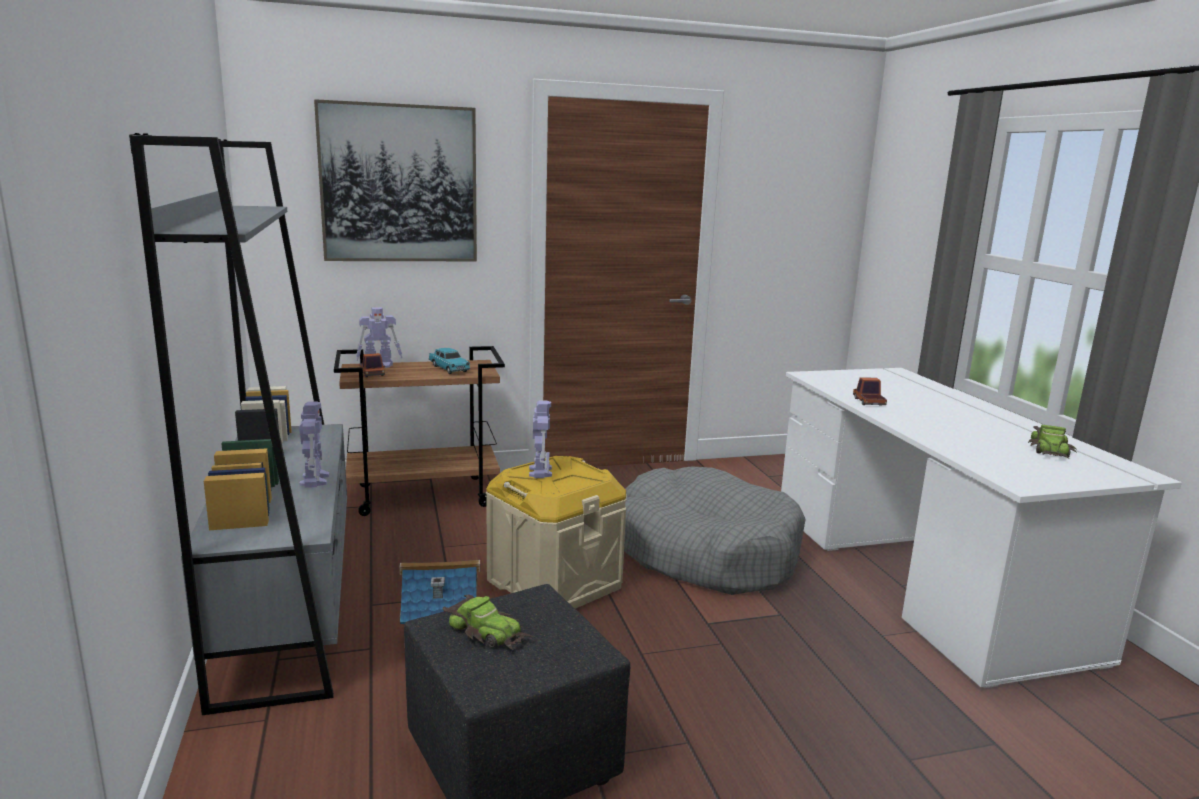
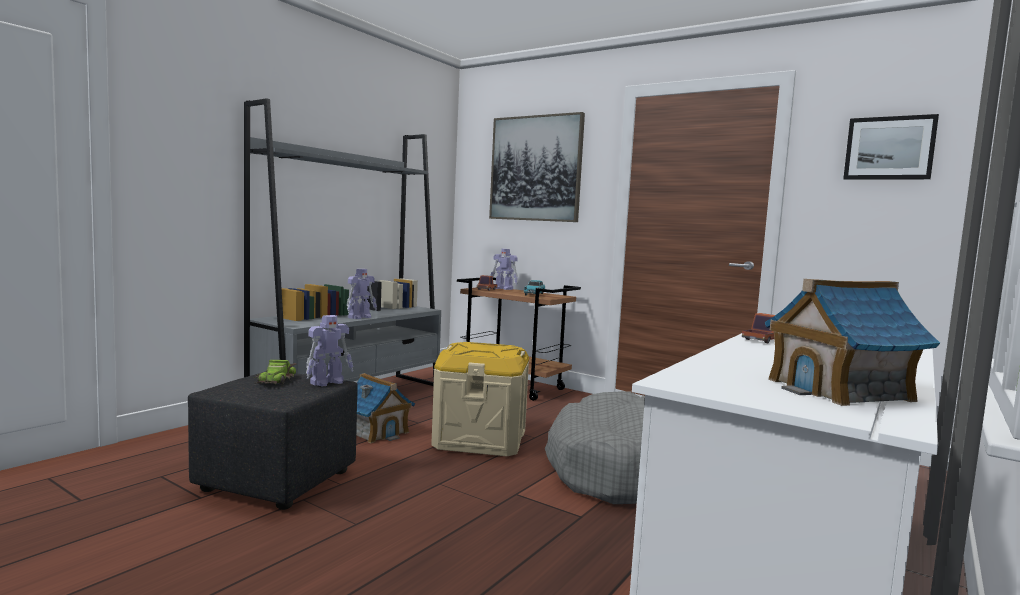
camera: 50 degrees right, 10 degrees down
toy robot [529,401,552,478] -> toy robot moved to [306,315,353,387]
toy car [1028,425,1077,459] -> toy house [765,279,940,406]
none -> picture [843,114,939,180]

